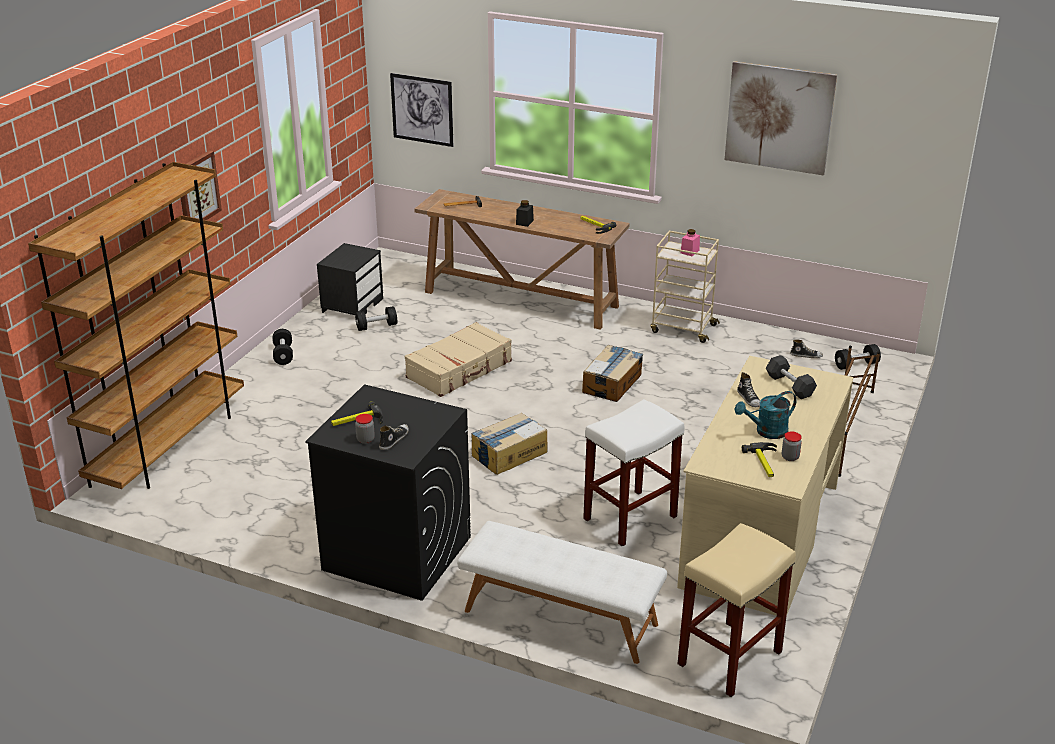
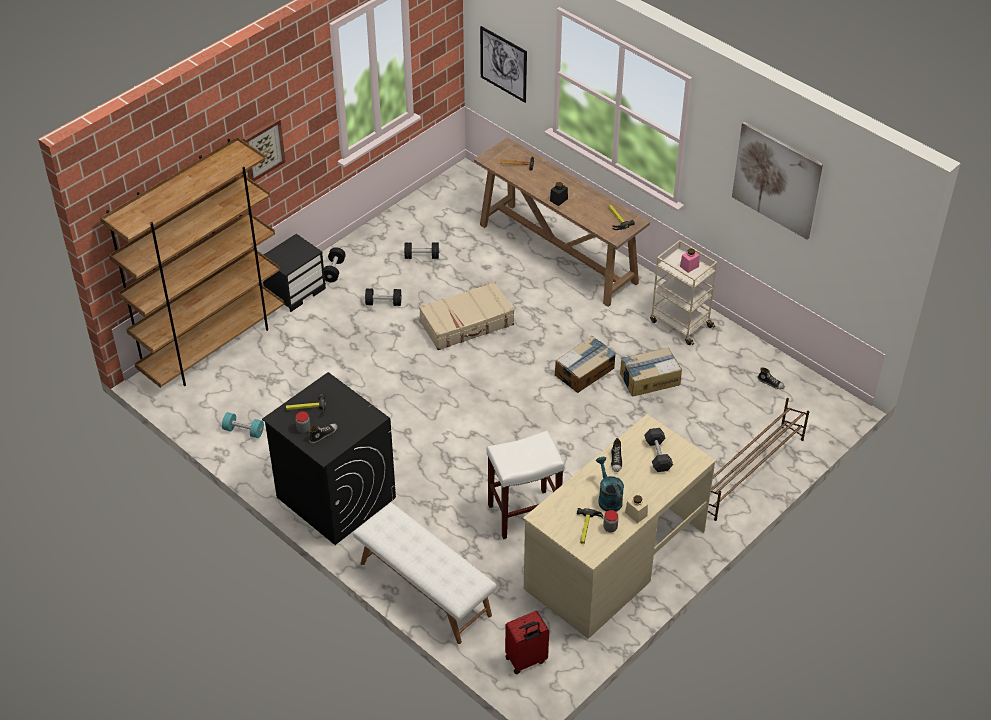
camera: 20 degrees right, 15 degrees up
black nightstand [317,243,383,315] -> black nightstand moved to [263,234,326,312]
cardboard box [471,413,547,475] -> cardboard box moved to [620,347,682,397]
beige stool [678,523,796,697] -> red suitcase [505,611,549,674]
turquoise watering can [734,391,797,439] -> turquoise watering can turned 75 degrees clockwise [596,457,624,512]
black dumbbell [835,344,881,370] -> black dumbbell moved to [365,289,402,306]
none -> turquoise dumbbell [222,412,264,438]
none -> beige jar [625,495,648,523]

